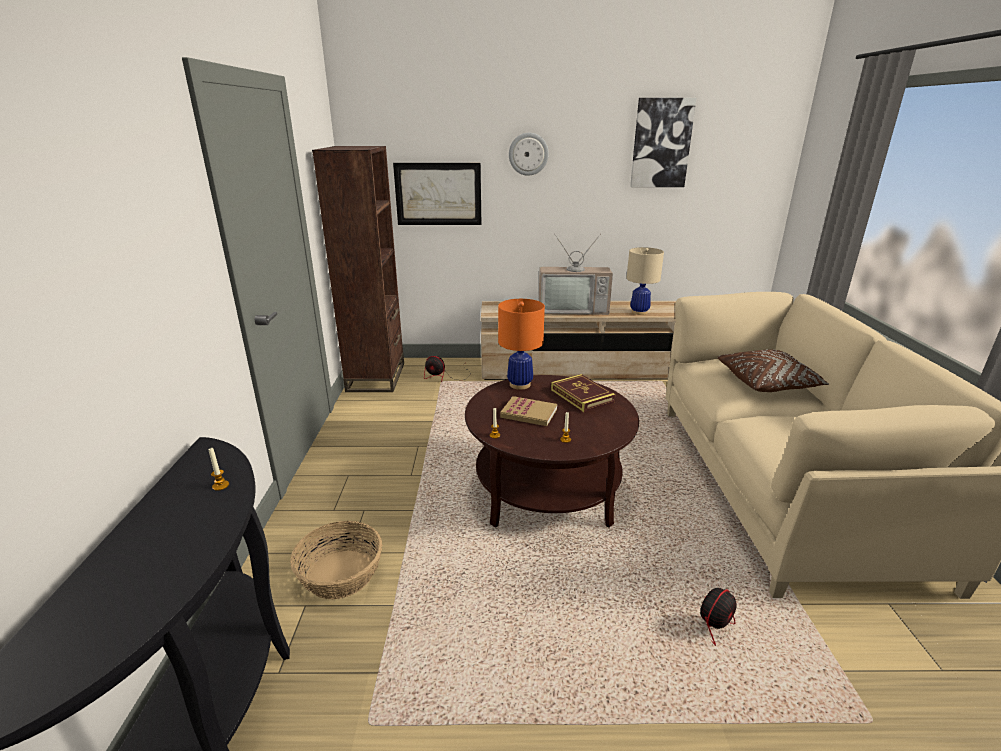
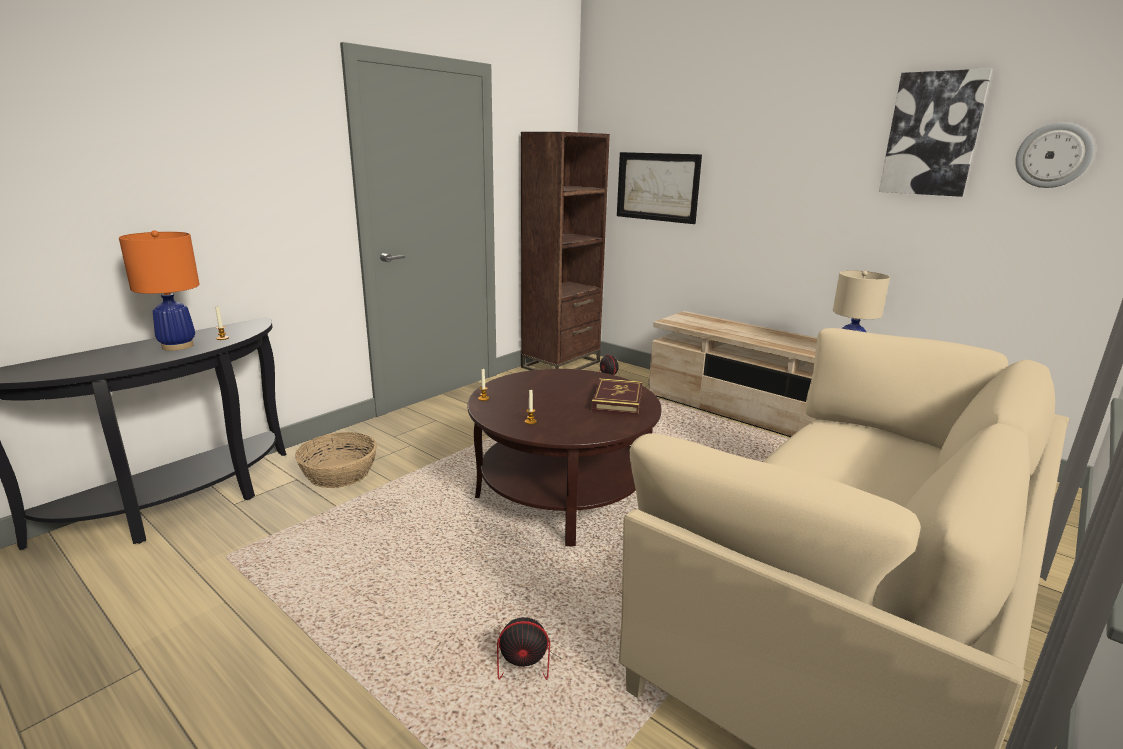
camera: 40 degrees right, 5 degrees down
orange table lamp [498,299,545,390] -> orange table lamp moved to [119,230,199,351]
book [500,396,557,426] -> none
wall clock [509,133,549,176] -> wall clock moved to [1015,122,1094,188]
television [539,233,613,315] -> none
brown pillow [717,350,829,392] -> none

